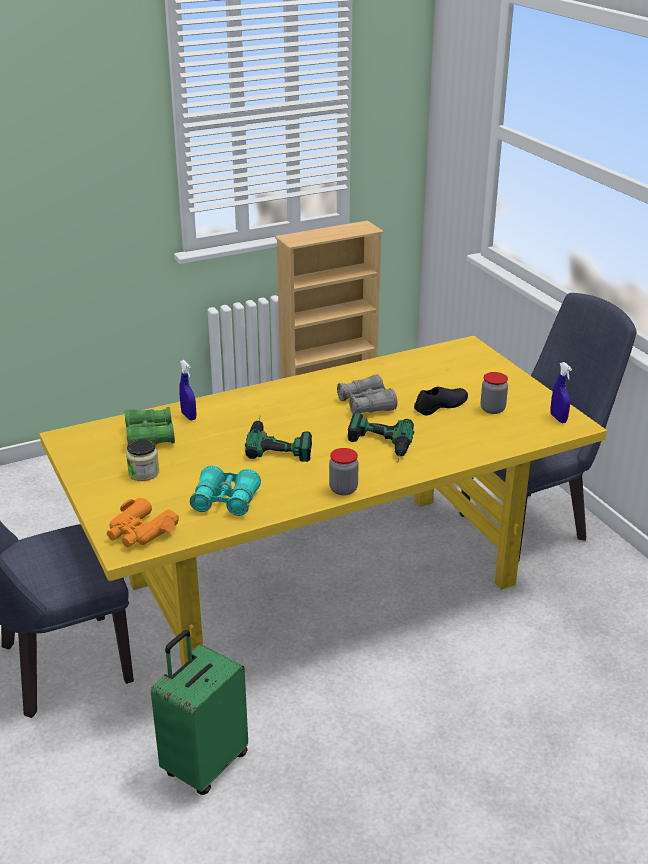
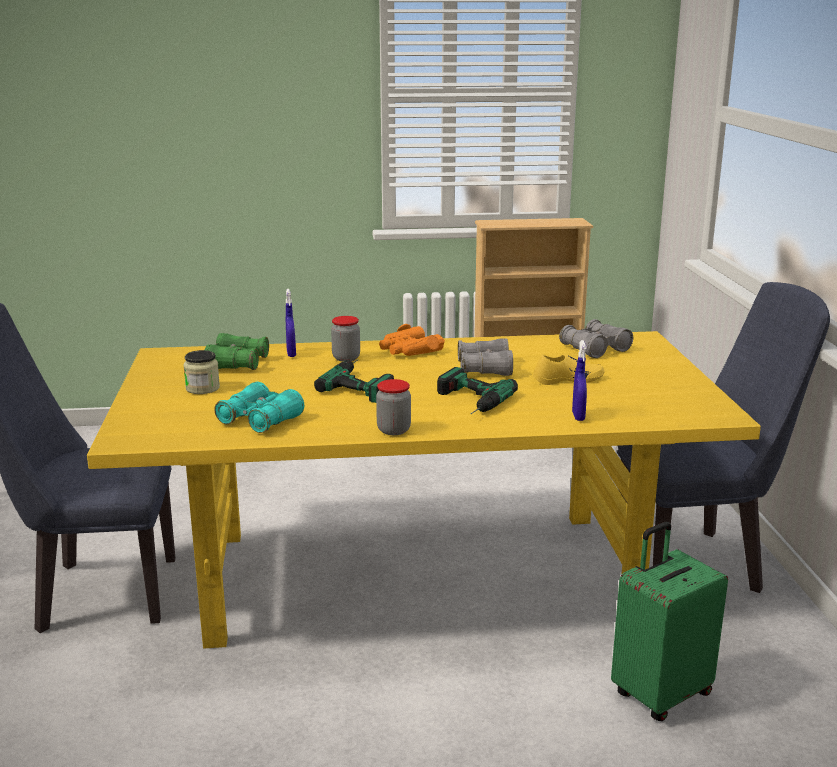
camera: 20 degrees right, 10 degrees down
orange binoculars [107,498,179,547] -> orange binoculars moved to [379,324,445,356]
green suitcase [151,630,248,795] -> green suitcase moved to [611,522,728,721]
black shoe [414,387,468,415] -> yellow shoe [533,354,605,385]
jar [481,372,508,414] -> jar moved to [331,316,360,362]
blue spray bottle [551,362,572,423] -> blue spray bottle moved to [572,340,587,421]
none -> grey binoculars [559,319,633,358]

